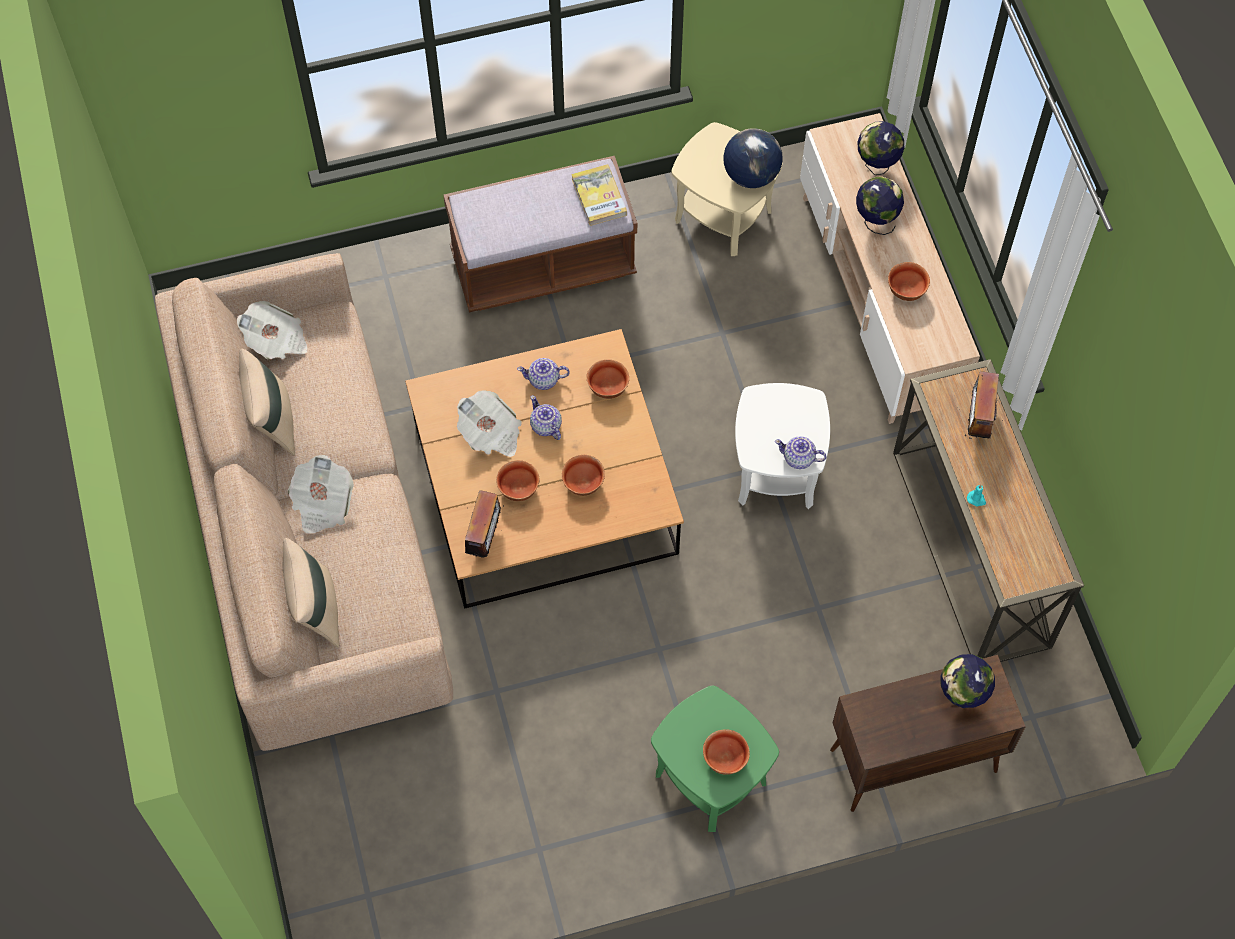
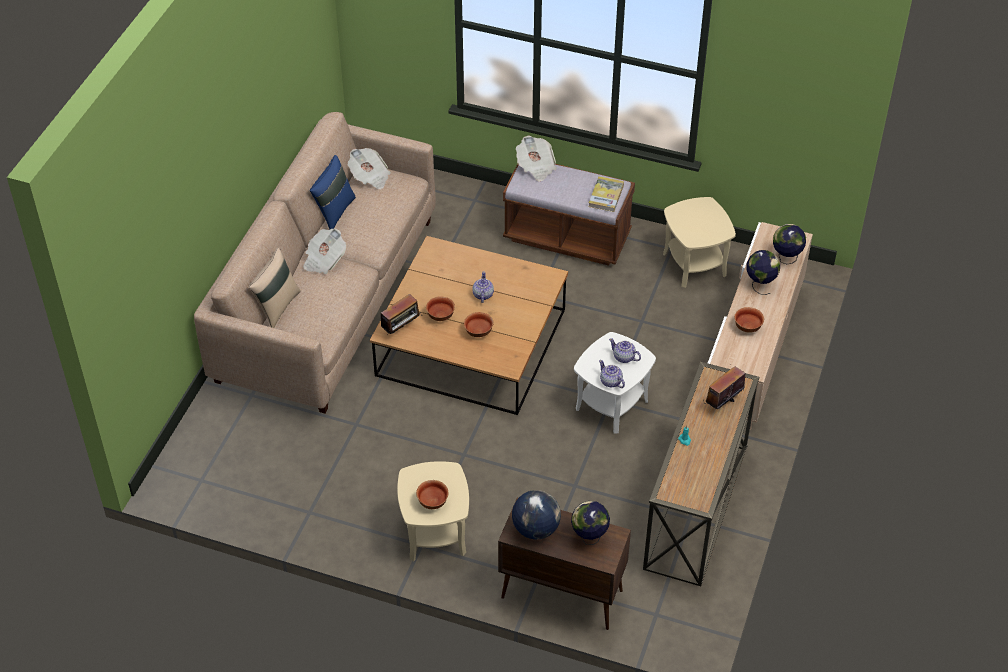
camera: 35 degrees right, 15 degrees down
beige pillow [239,349,295,456] -> blue pillow [310,155,356,229]
newspaper [457,391,522,457] -> newspaper moved to [516,135,557,182]
teapot [517,358,570,390] -> teapot moved to [609,338,641,363]
bowl [587,360,629,399] -> none
green side table [651,686,779,832] -> beige side table [397,461,469,561]
globe [723,129,783,188] -> globe moved to [512,490,561,539]

